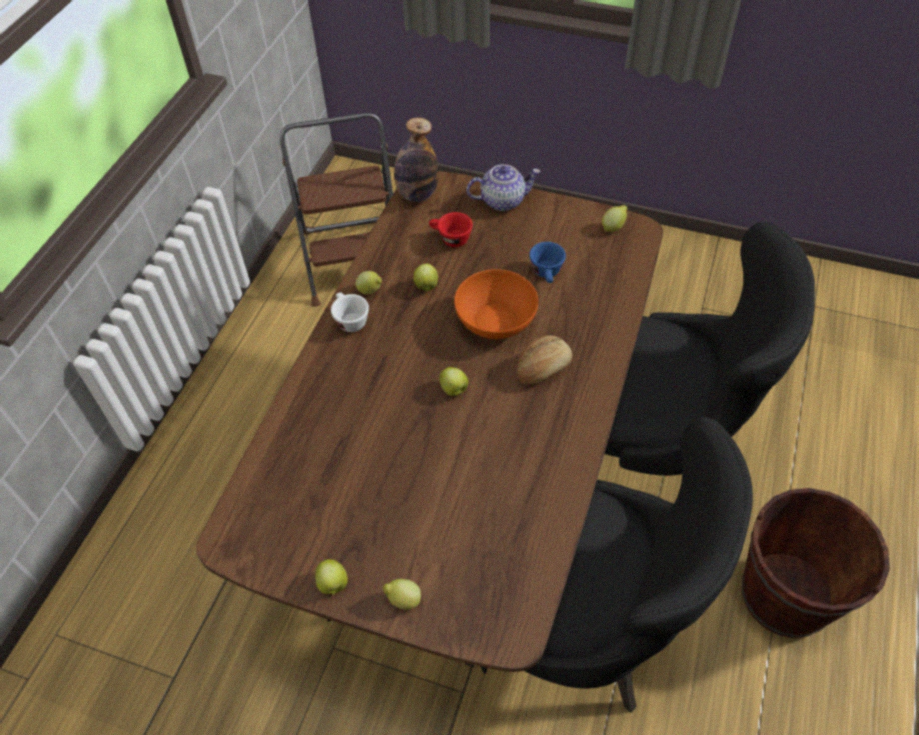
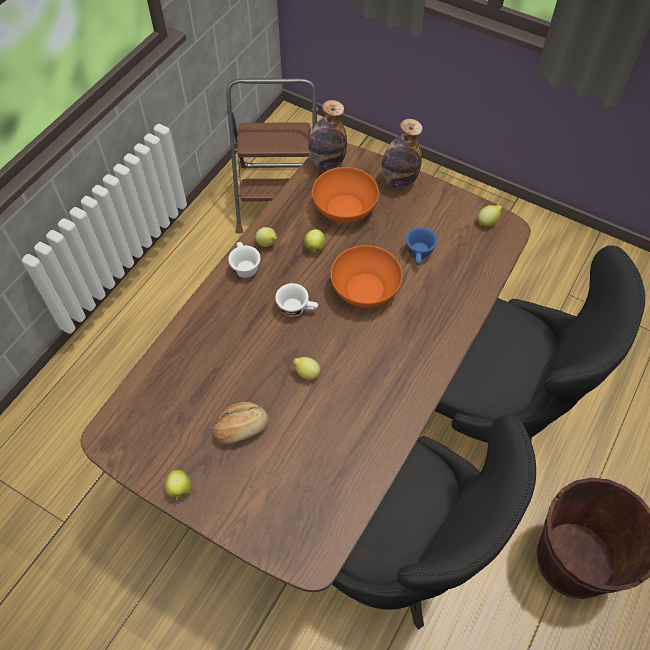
camera: 10 degrees right, 5 degrees up
lemon [383,579,421,610] -> lemon moved to [293,357,320,380]
red cup [429,212,473,247] -> orange bowl [312,167,379,223]
apple [439,367,468,396] -> none
teapot [466,164,540,211] -> bottle [381,119,423,189]
bread [517,335,572,385] -> bread moved to [213,402,269,445]
none -> white cup [275,283,318,317]

